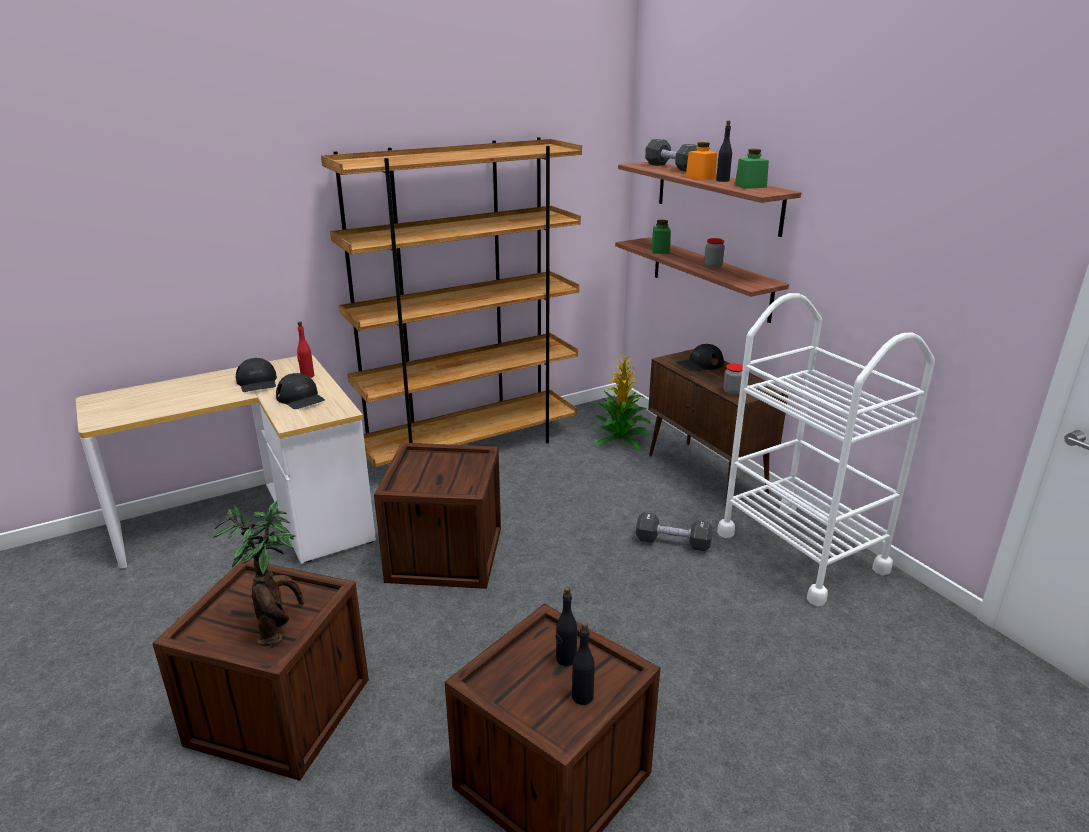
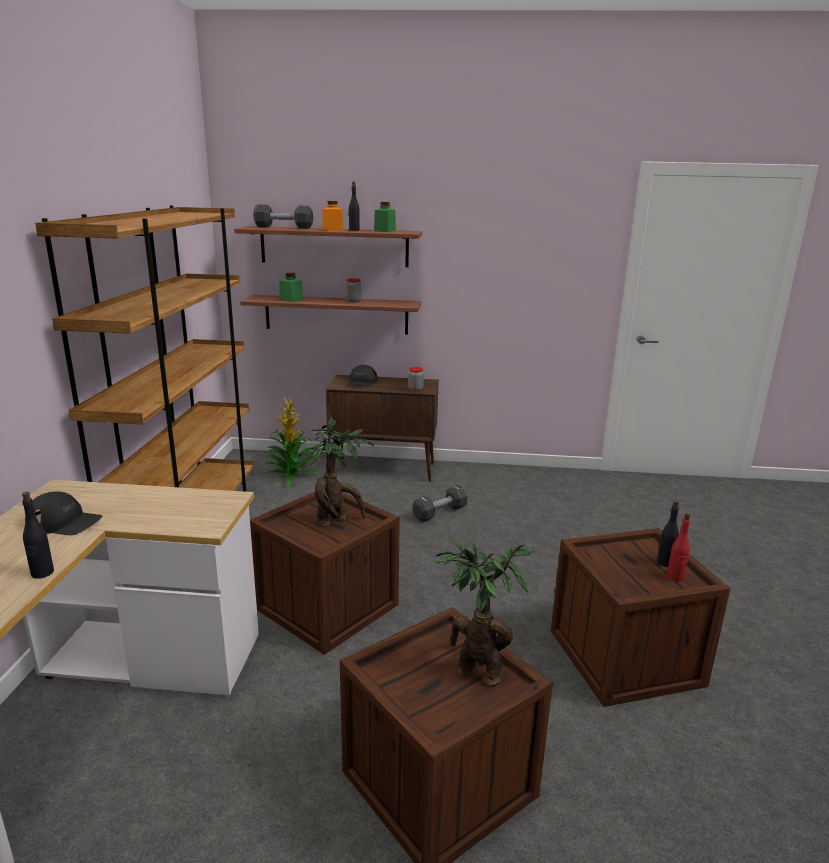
camera: 55 degrees left, 5 degrees down
black cap [276,373,325,409] -> none
red bottle [297,321,314,378] -> red bottle moved to [667,513,690,582]
black bottle [556,587,577,666] -> black bottle moved to [22,492,54,579]
white cart [717,293,935,606] -> none
none -> potted plant [311,416,374,526]

